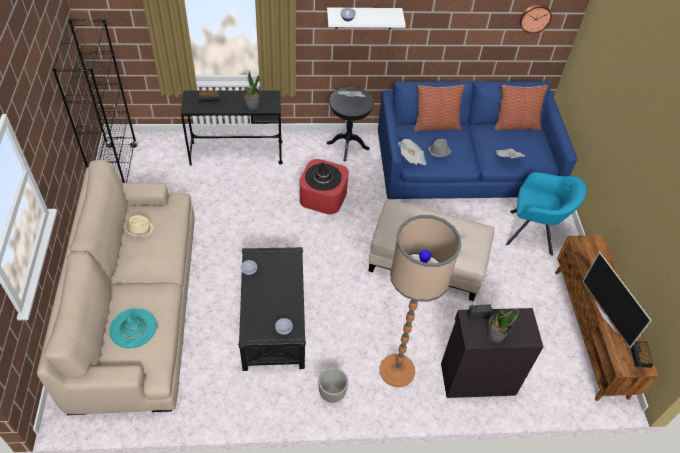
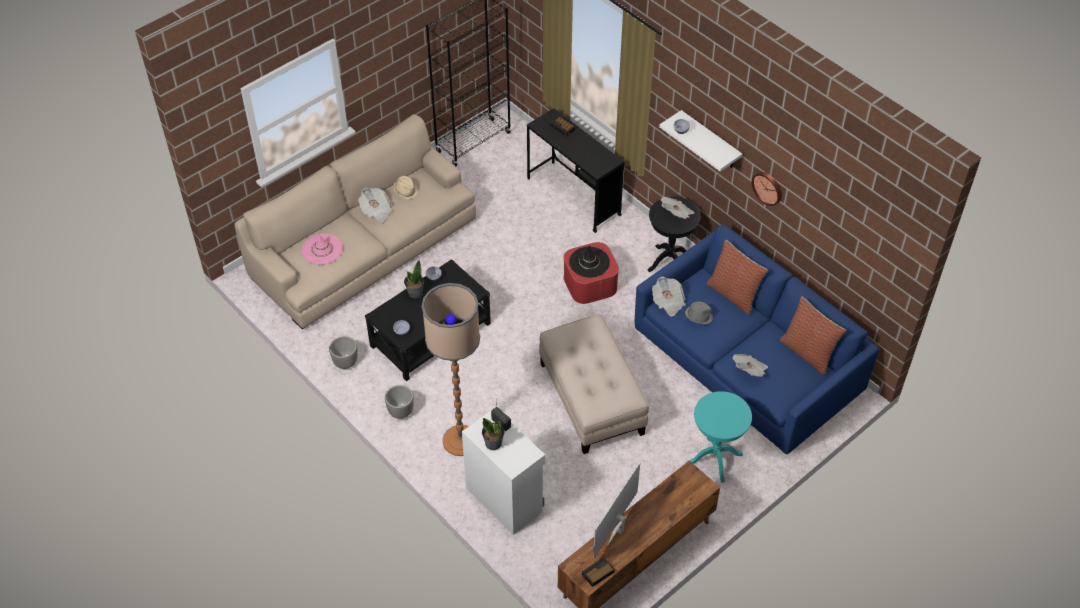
camera: 55 degrees right, 0 degrees up
turquoise hat [109,308,157,349] -> pink hat [302,234,343,265]
potted plant [243,70,260,109] -> potted plant moved to [404,260,424,298]
black cabinet [441,308,543,398] -> white cabinet [462,409,545,535]
turquoise armchair [506,172,587,256] -> turquoise side table [690,391,752,483]
wall clock [520,5,552,34] -> wall clock moved to [752,172,782,206]
none -> planter [329,336,358,369]
none -> newspaper [358,188,393,223]

